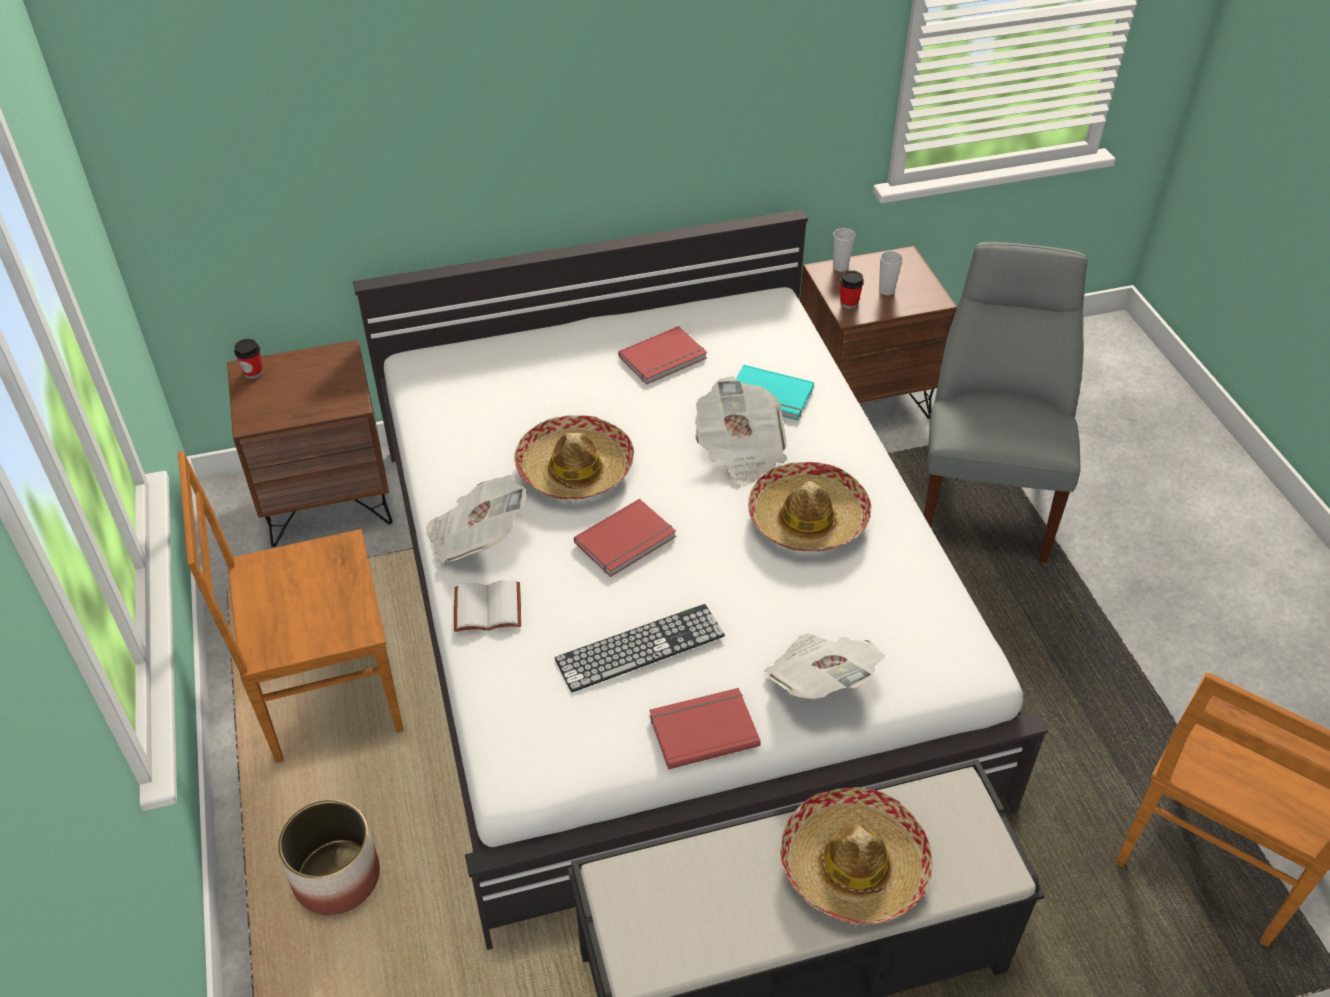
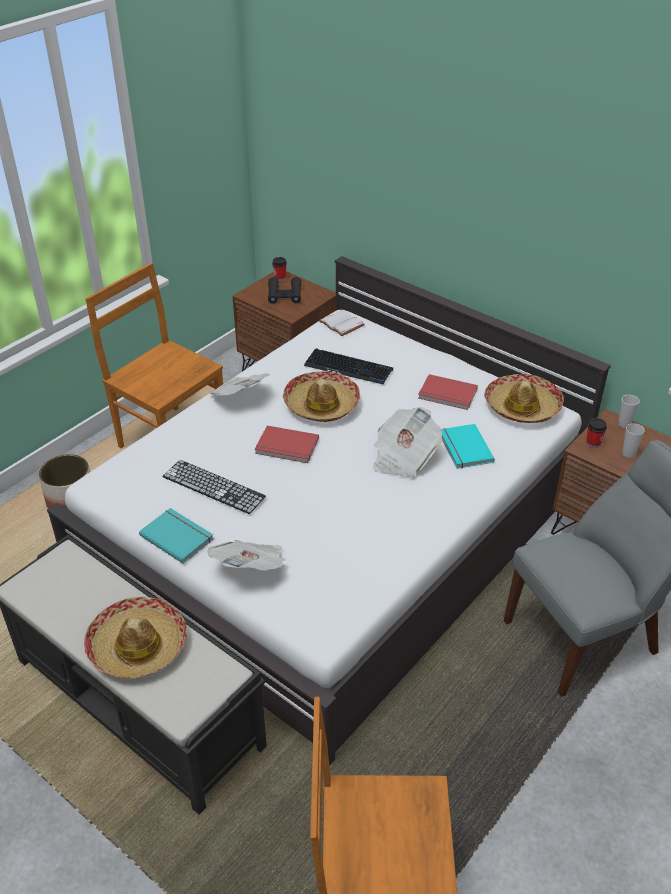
camera: 55 degrees right, 5 degrees down
white book [454,580,521,632] -> white book moved to [319,310,365,336]
red book [649,688,761,770] -> turquoise book [139,508,214,564]
hat [748,462,872,551] -> hat moved to [484,374,564,423]
none -> black binoculars [268,277,301,304]
none -> keyboard [304,348,393,385]

